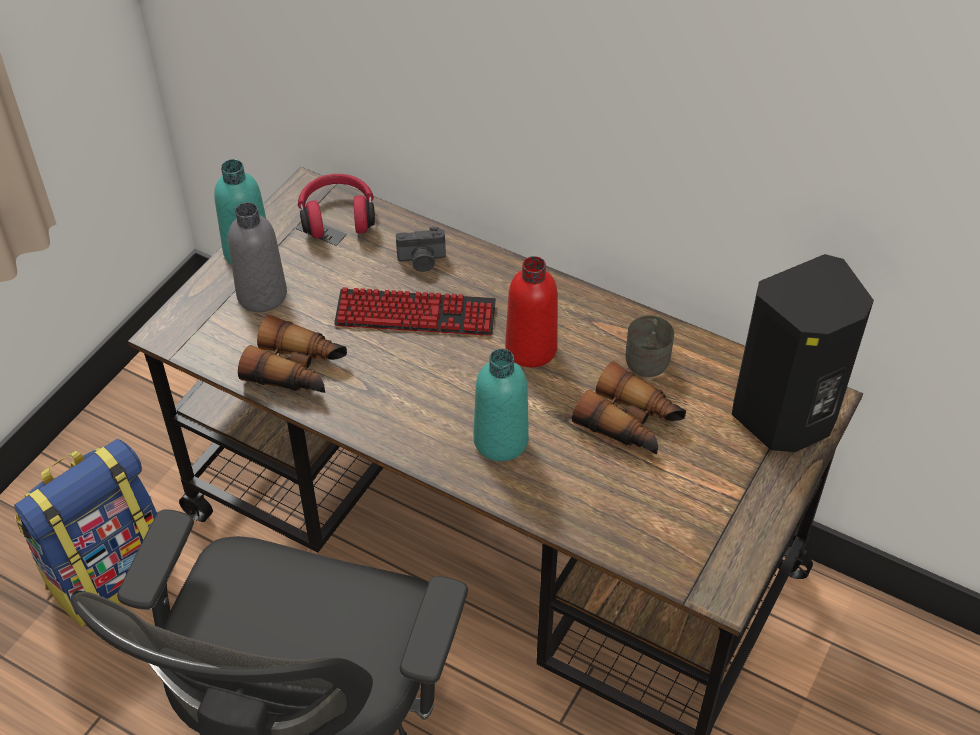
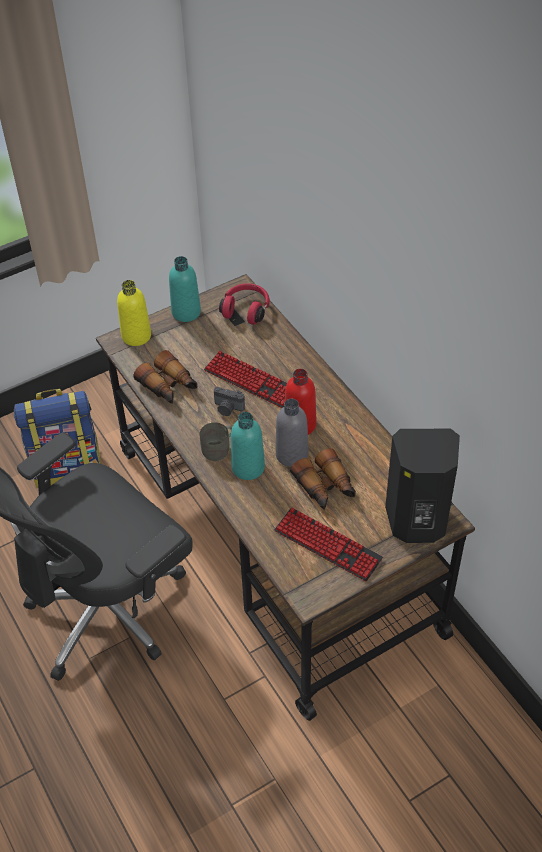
camera: 30 degrees right, 0 degrees up
grey bottle [228,202,287,312] -> grey bottle moved to [275,399,309,467]
camera [396,227,446,272] -> camera moved to [214,387,245,416]
grey mug [625,315,674,377] -> grey mug moved to [199,422,232,461]
none -> yellow bottle [117,280,151,346]
none -> keyboard [274,508,383,581]

